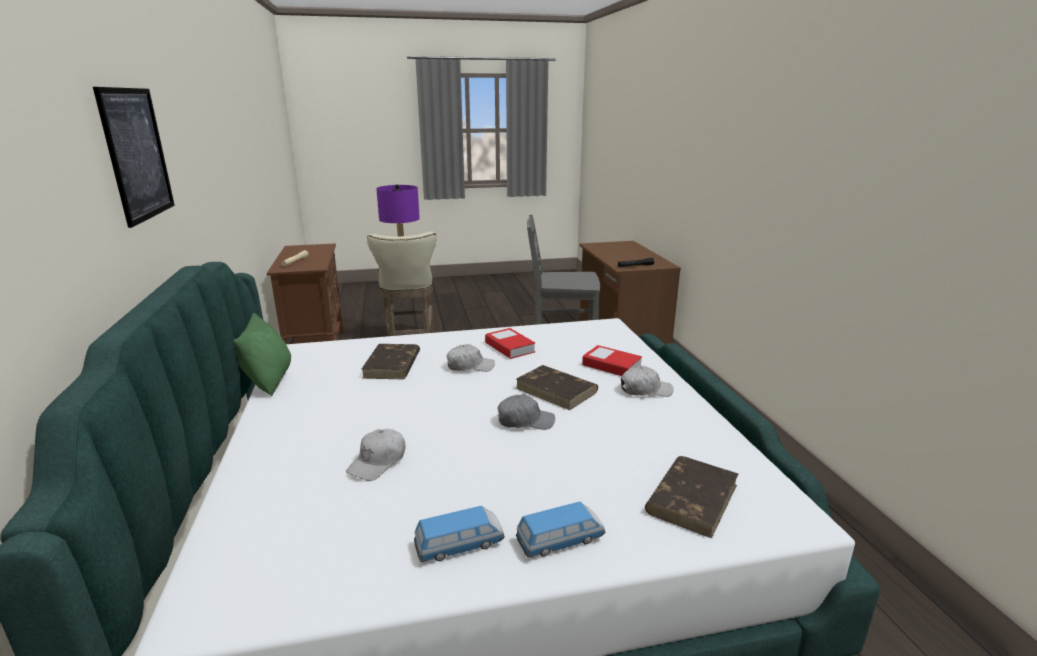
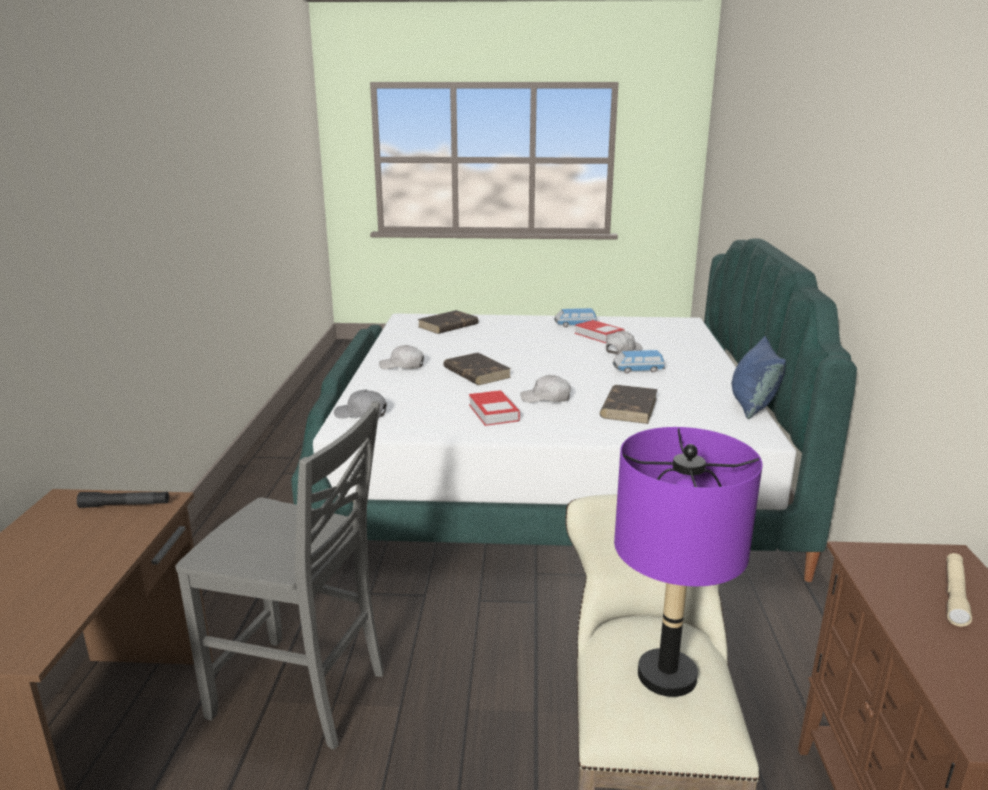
camera: 165 degrees left, 0 degrees up
picture [93,87,175,228] -> none
green pillow [233,313,291,396] -> blue pillow [732,336,786,419]
grey cap [498,394,555,430] -> grey cap moved to [334,389,387,418]
toy car [516,502,605,558] -> toy car moved to [613,350,665,374]
book [582,345,642,376] -> book moved to [575,320,625,343]

